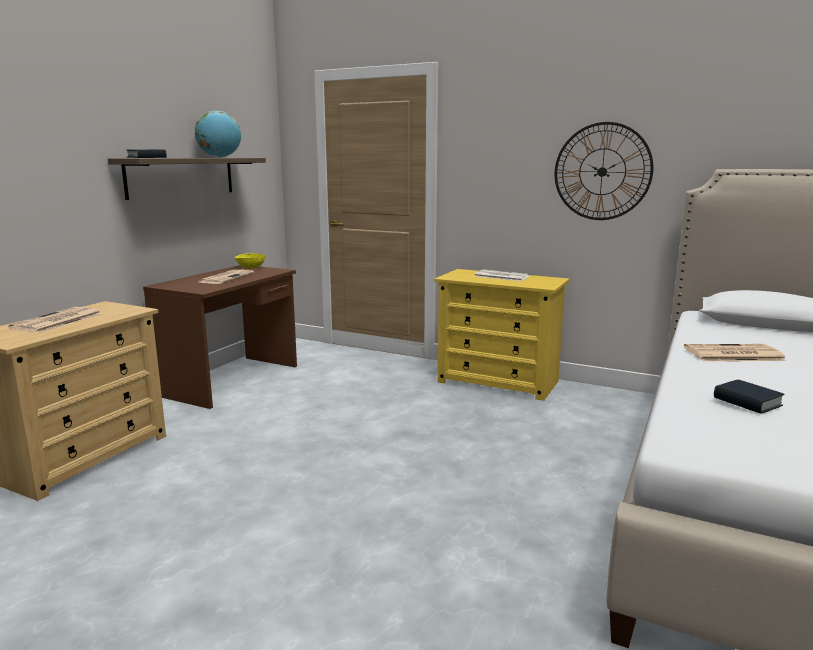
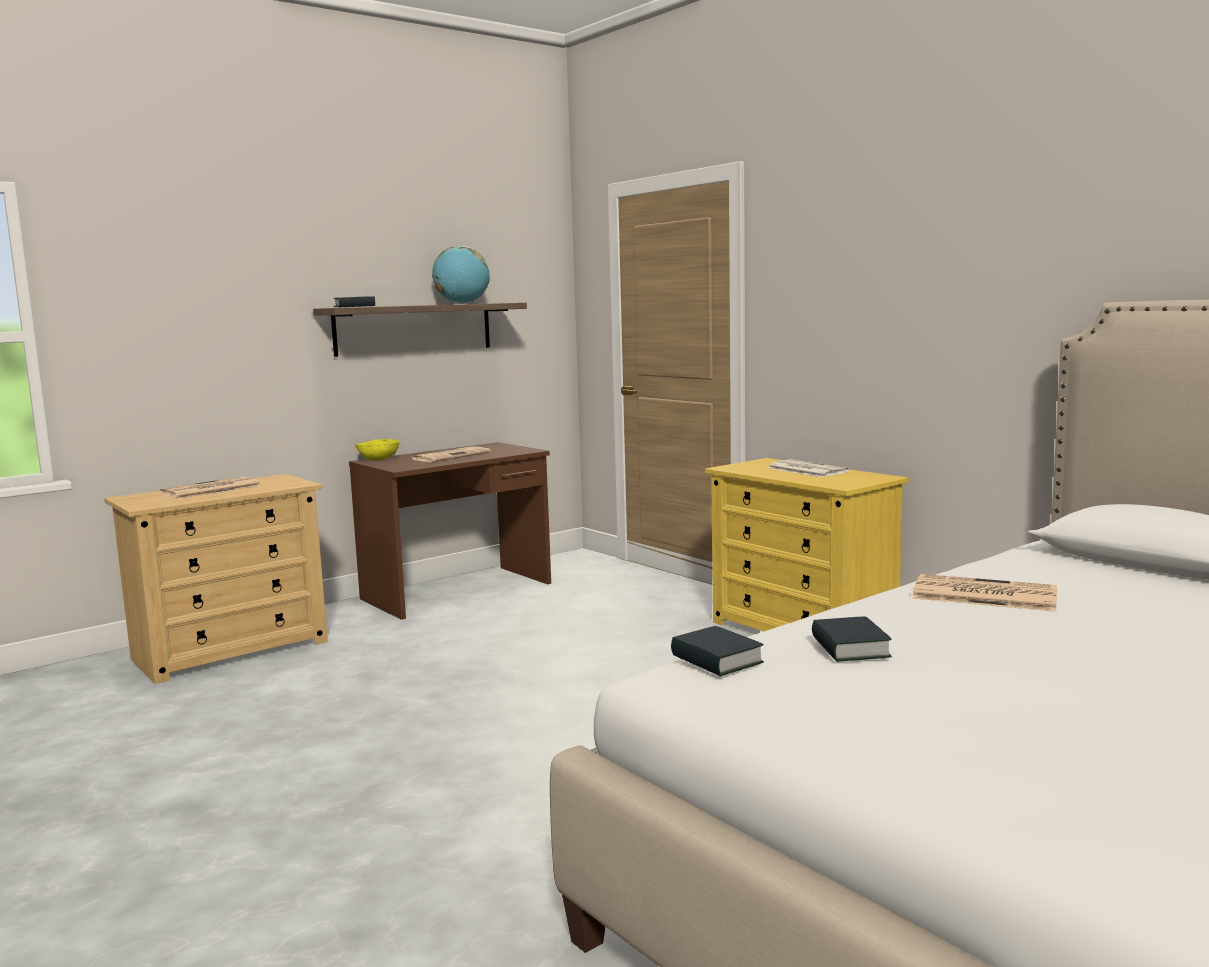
camera: 25 degrees right, 5 degrees down
yellow bowl [234,253,265,269] -> yellow bowl moved to [355,439,399,461]
wall clock [555,122,654,220] -> none
none -> book [671,626,764,676]

